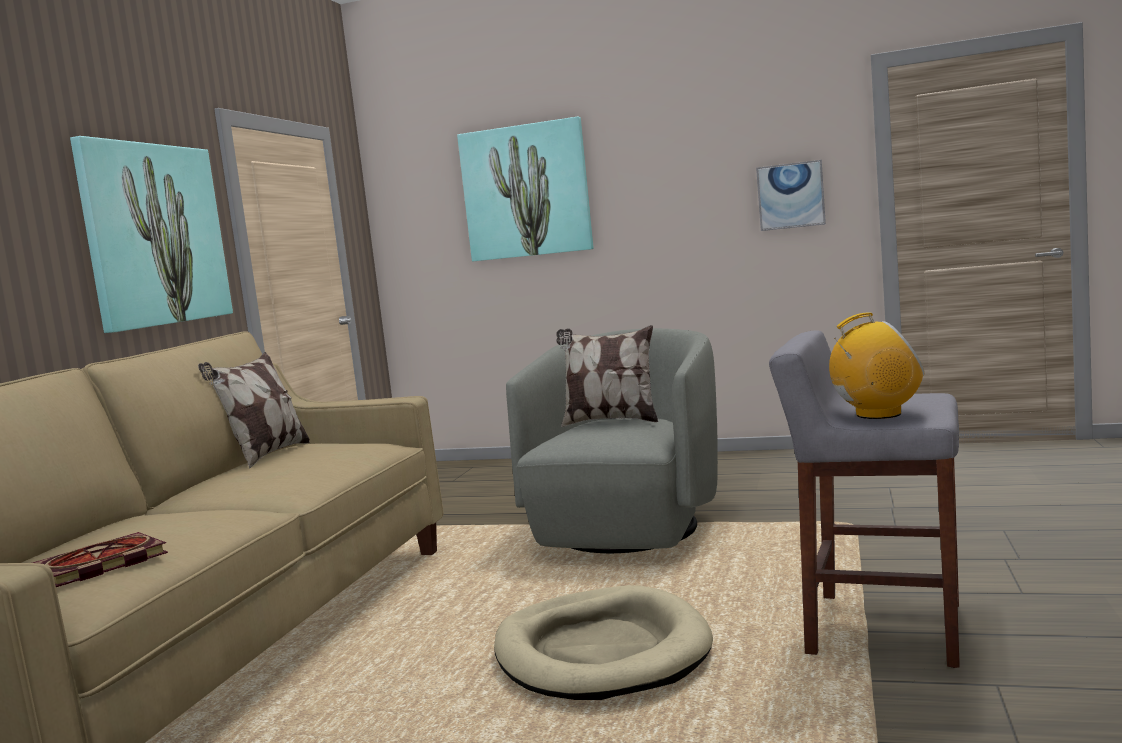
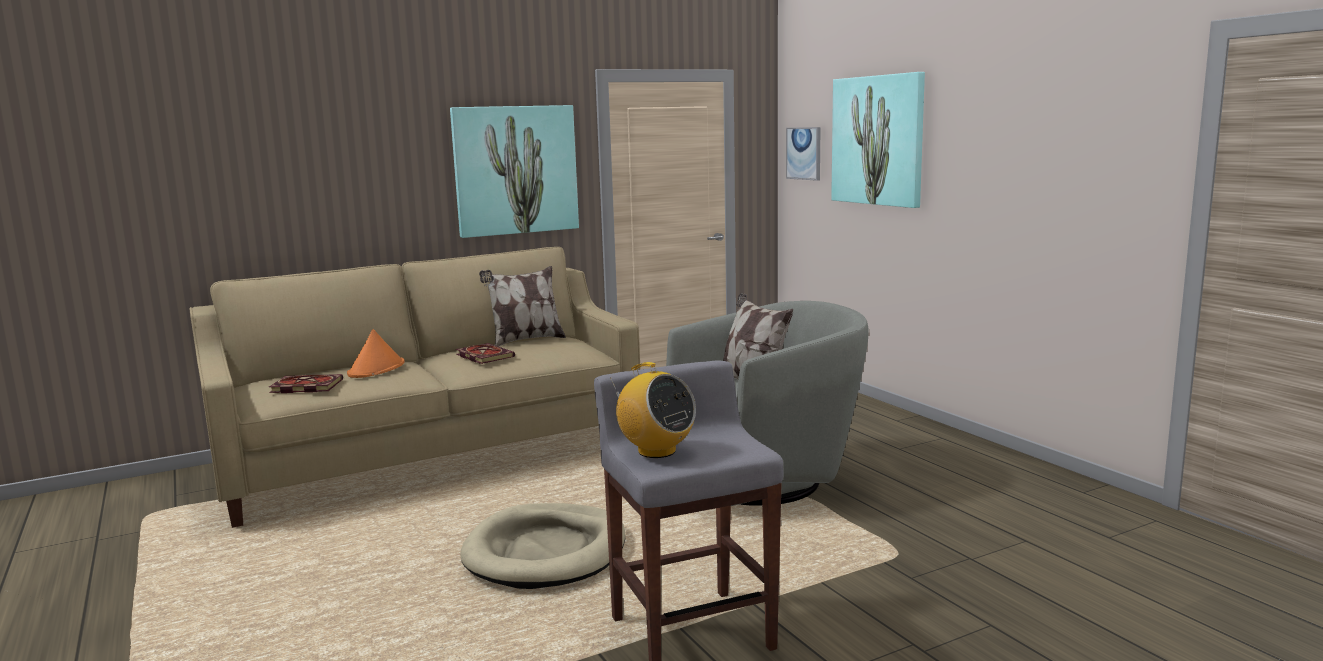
camera: 45 degrees right, 5 degrees up
picture [756,160,826,231] -> picture moved to [786,127,821,181]
none -> orange hat [347,329,405,378]
none -> book [456,343,515,364]

